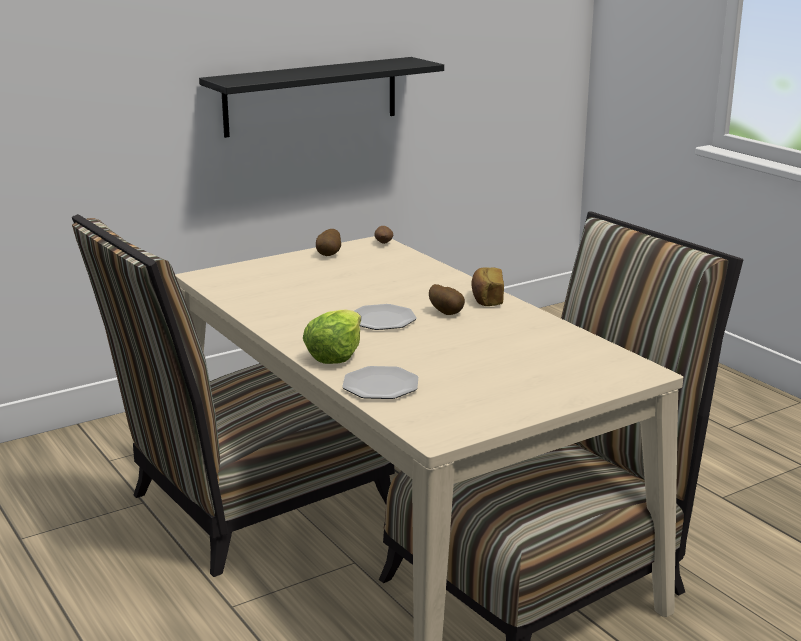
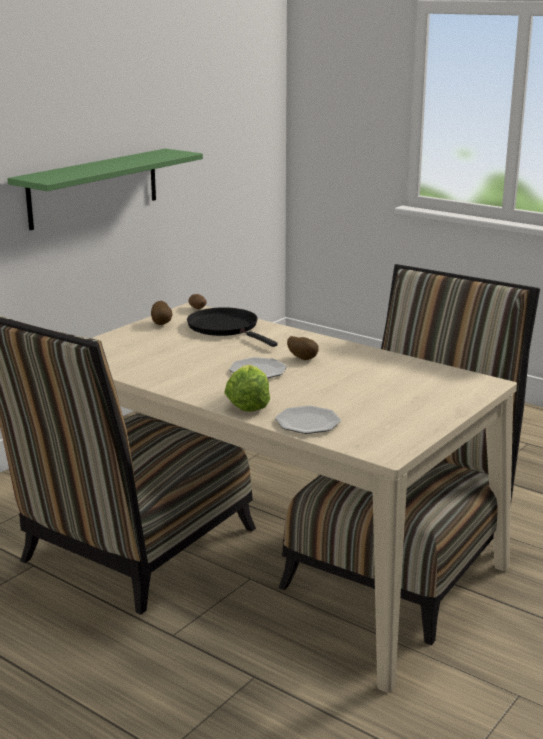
camera: 20 degrees left, 0 degrees up
black shelf [199,57,444,138] -> green shelf [8,148,203,230]
bread [471,267,504,306] -> none
none -> black frying pan [187,307,278,347]

